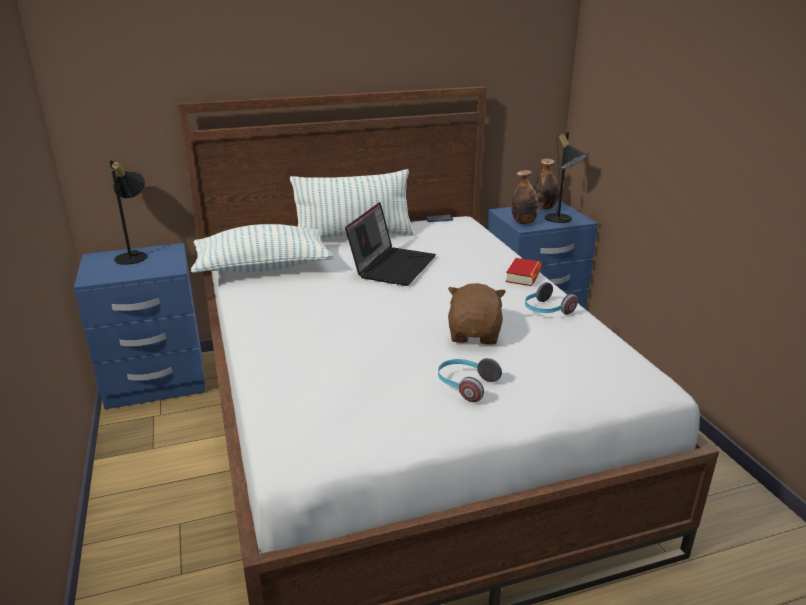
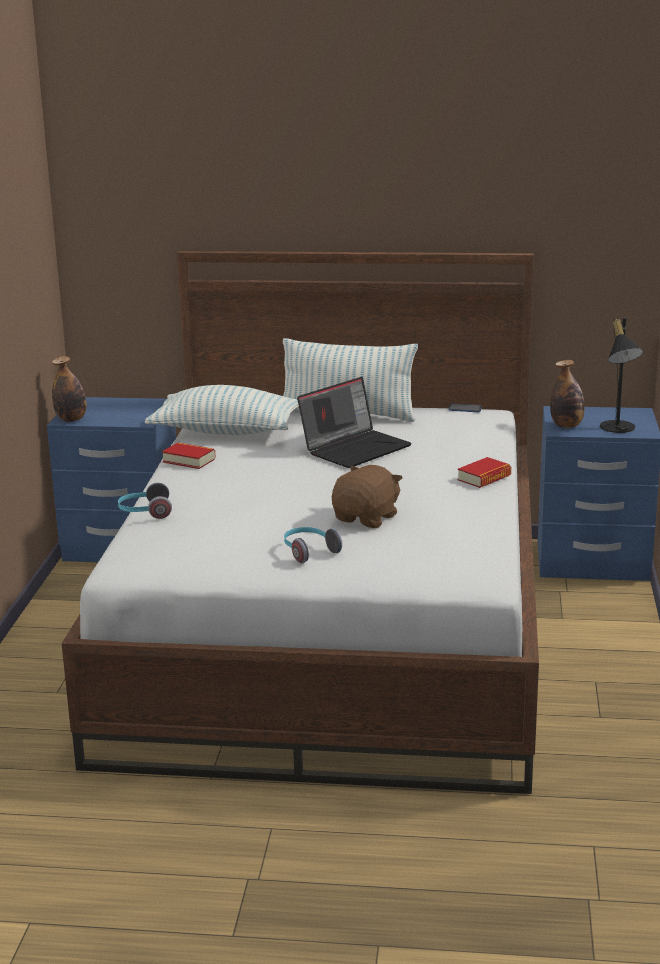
camera: 25 degrees right, 5 degrees down
black table lamp [110,160,147,265] -> none
headphones [525,282,578,315] -> headphones moved to [118,483,172,519]
bottle [533,159,559,210] -> bottle moved to [52,356,87,422]
none -> book [162,443,215,469]

